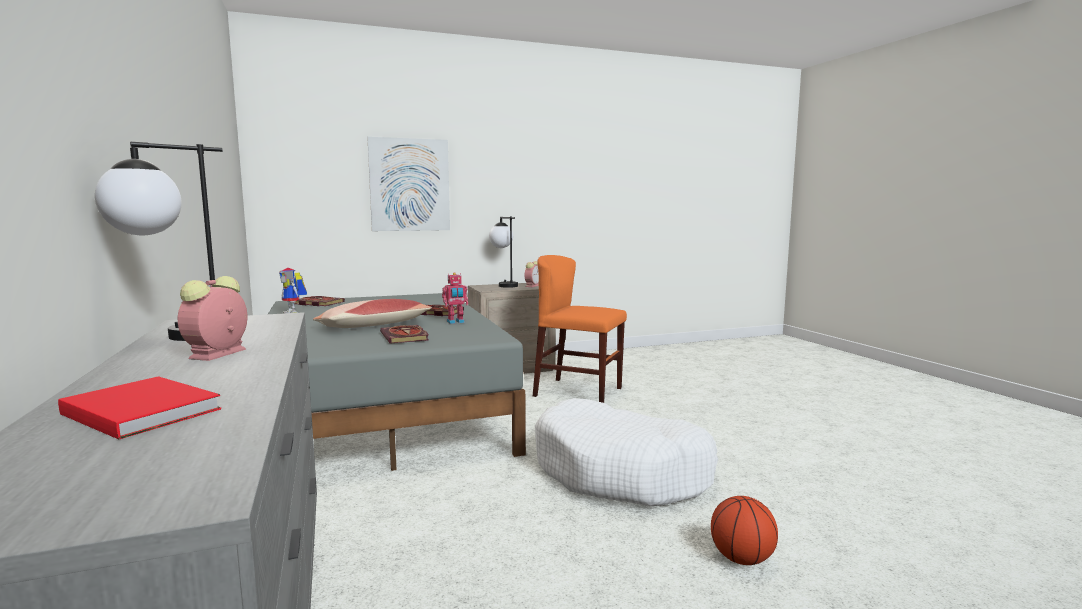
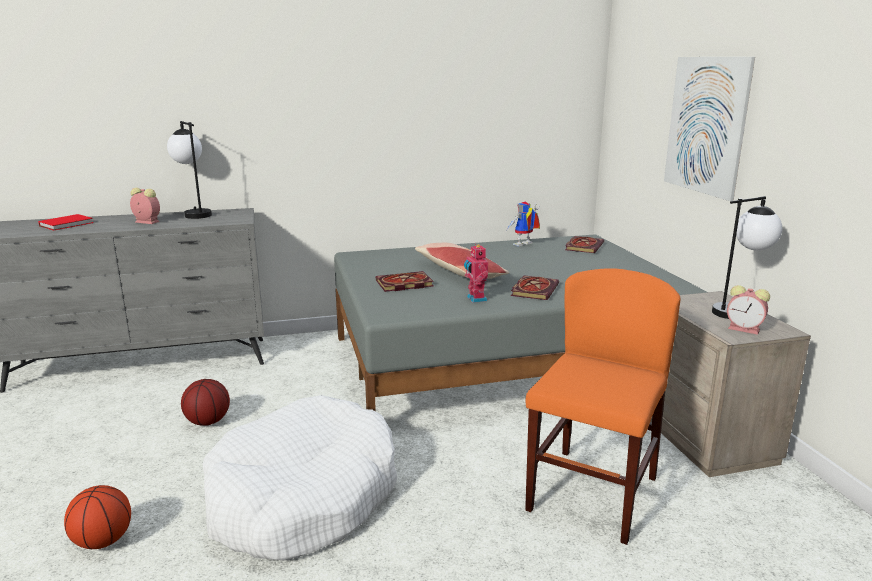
camera: 95 degrees right, 10 degrees up
none -> basketball [181,379,230,426]

